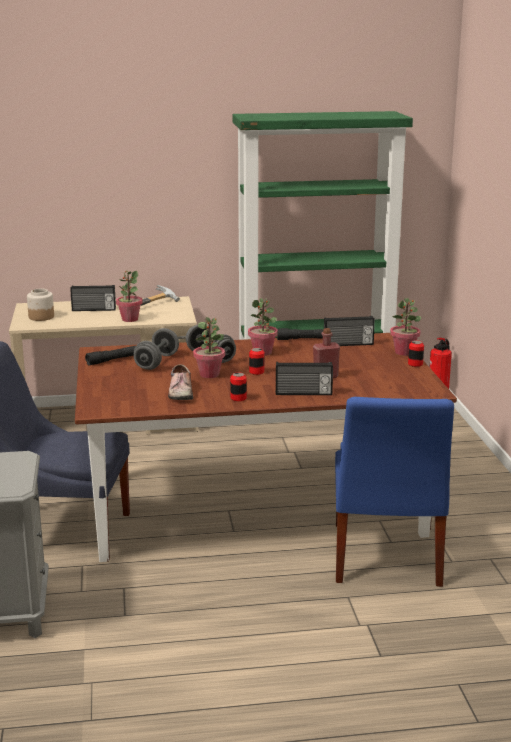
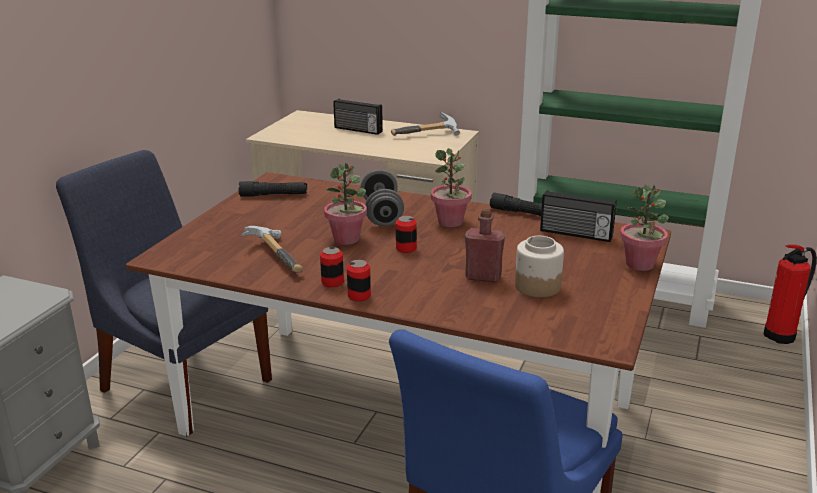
camera: 30 degrees right, 5 degrees up
jar [27,289,54,321] -> jar moved to [515,236,564,297]
potted plant [116,270,143,322] -> none
grey dumbbell [134,328,179,370] -> none
shoe [168,364,193,400] -> hammer [241,226,303,272]
radio [276,362,333,395] -> none
can [408,340,424,367] -> can moved to [347,260,371,301]

